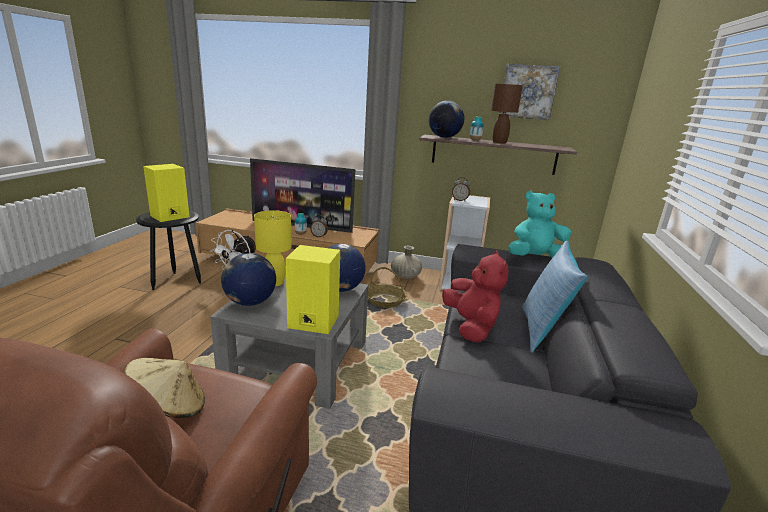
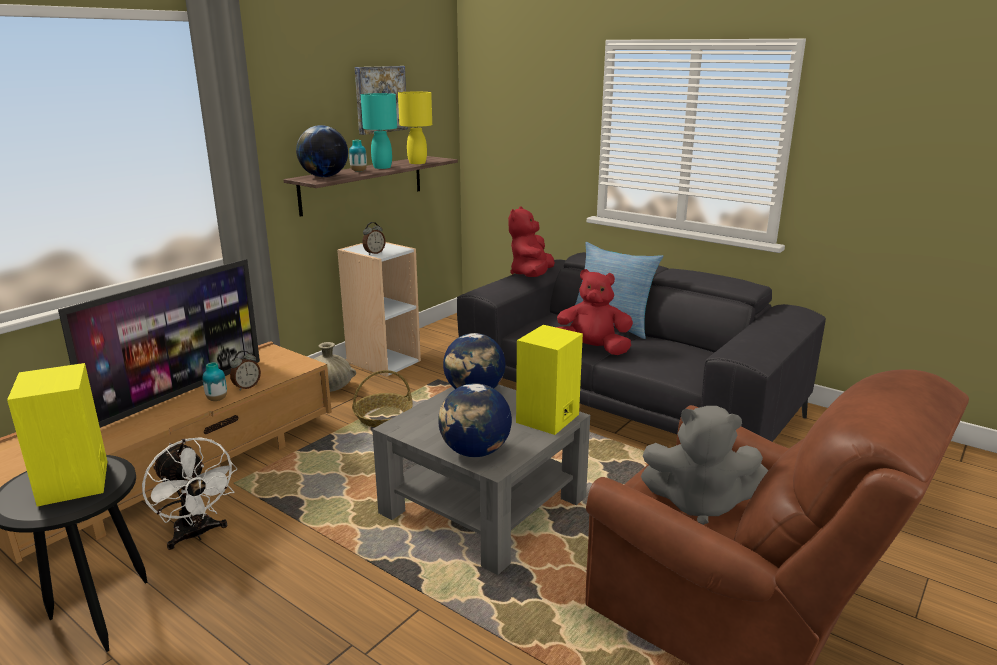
camera: 65 degrees left, 0 degrees up
beige hat [124,358,205,418] -> grey plush toy [641,406,768,525]
yellow table lamp [254,210,292,286] -> yellow table lamp moved to [398,92,432,164]
brown table lamp [491,84,523,144] -> turquoise table lamp [361,93,397,169]
turquoise plush toy [508,191,571,258] -> red plush toy [508,206,555,277]

